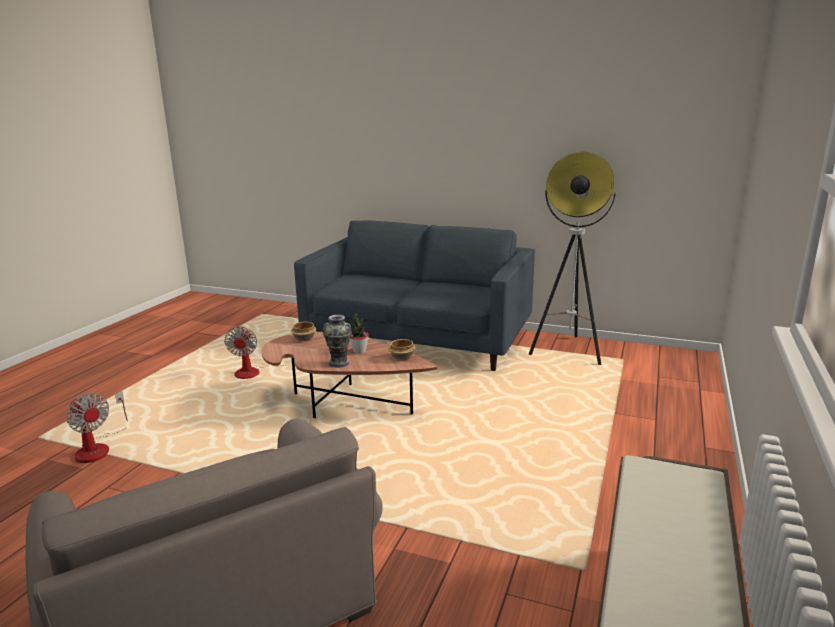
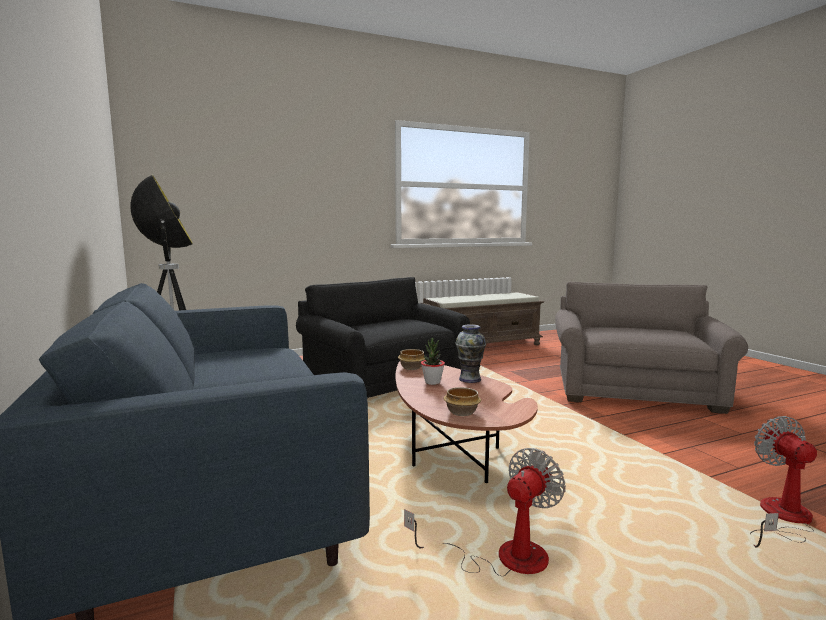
camera: 135 degrees left, 10 degrees down
none -> black armchair [296,277,470,398]

